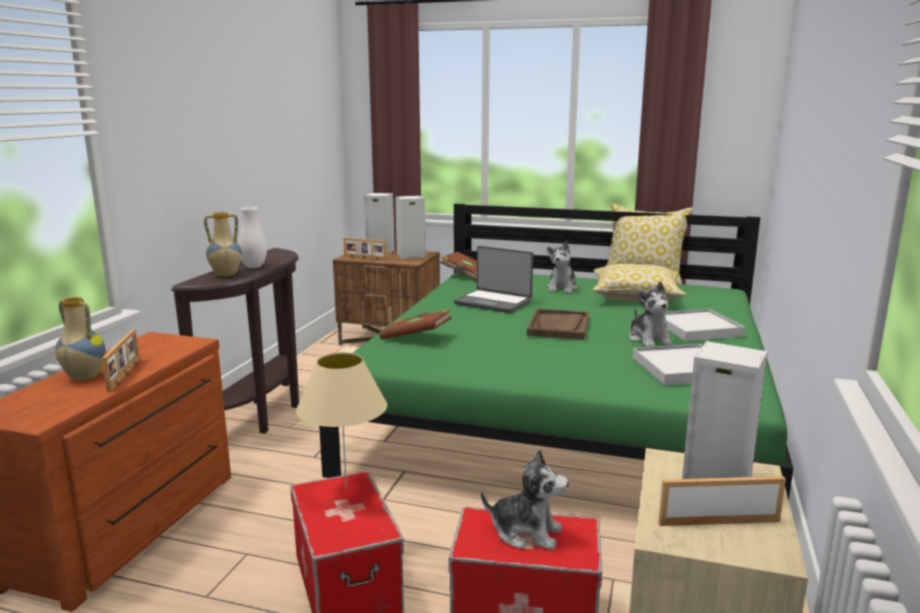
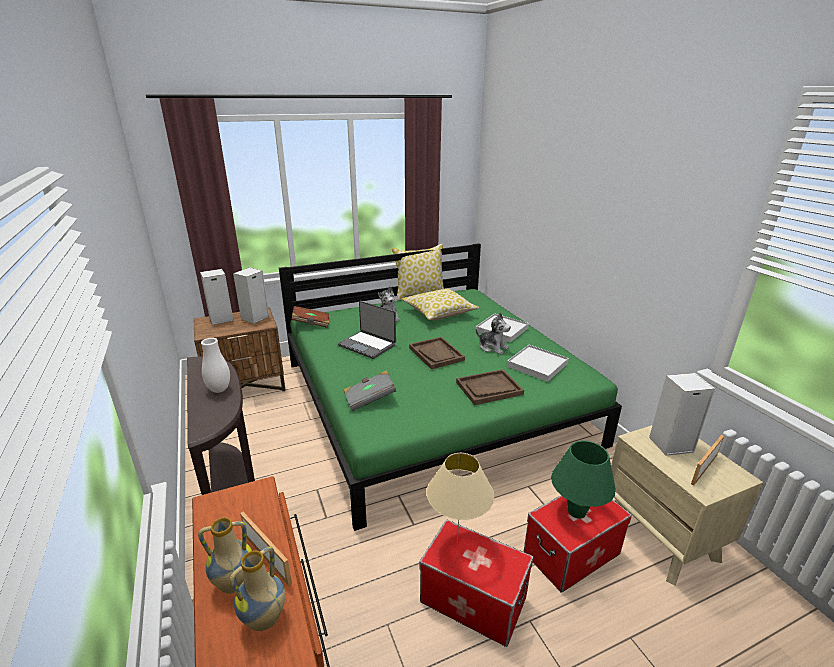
camera: 40 degrees left, 10 degrees up
vase [204,212,242,277] -> vase moved to [230,546,285,631]
picture frame [343,238,387,261] -> none
brown book [379,309,452,340] -> grey book [344,370,396,411]
laptop [454,246,533,313] -> laptop turned 45 degrees clockwise [338,301,396,359]
plush toy [481,449,569,550] -> green table lamp [551,440,616,519]
none -> brown tray [456,369,524,405]

